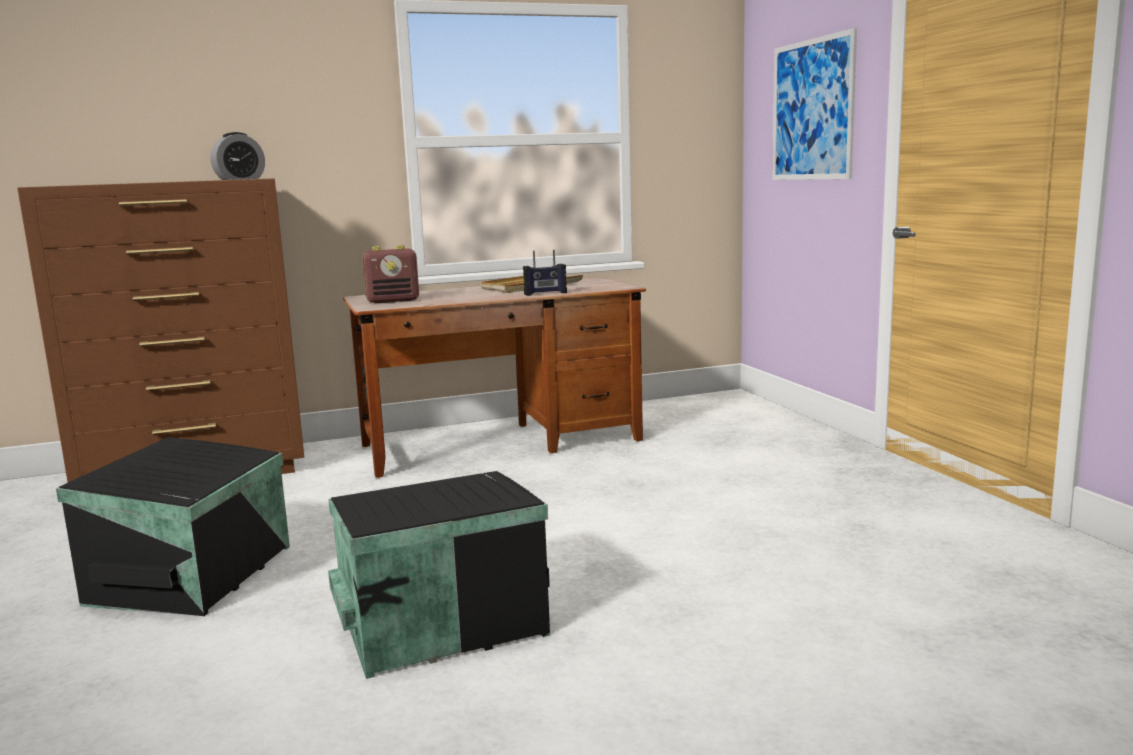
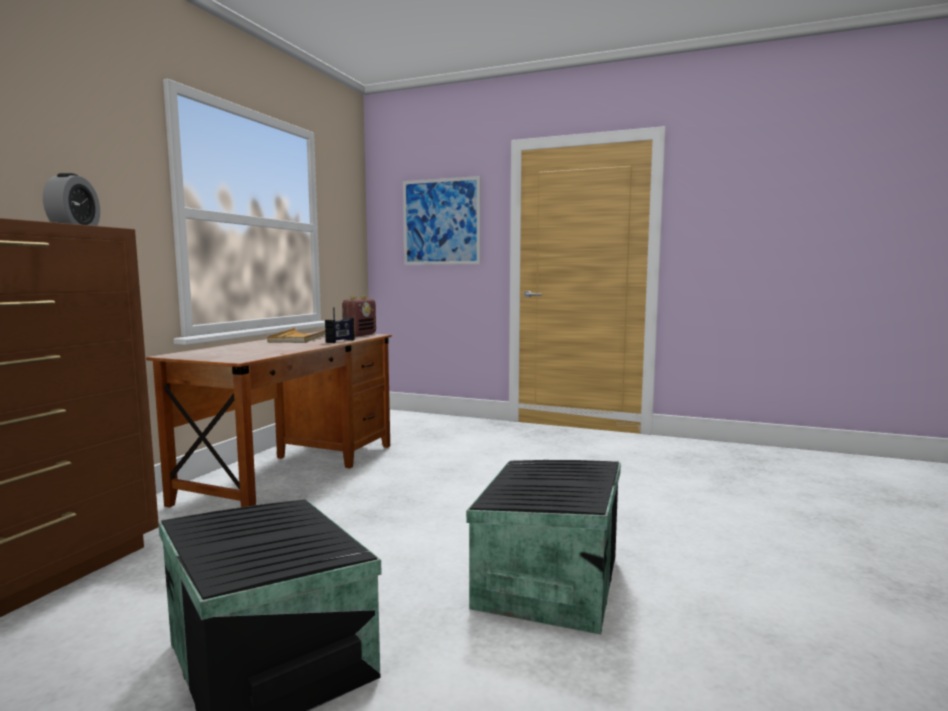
camera: 50 degrees left, 5 degrees down
radio [362,245,419,303] -> radio moved to [342,296,376,337]

